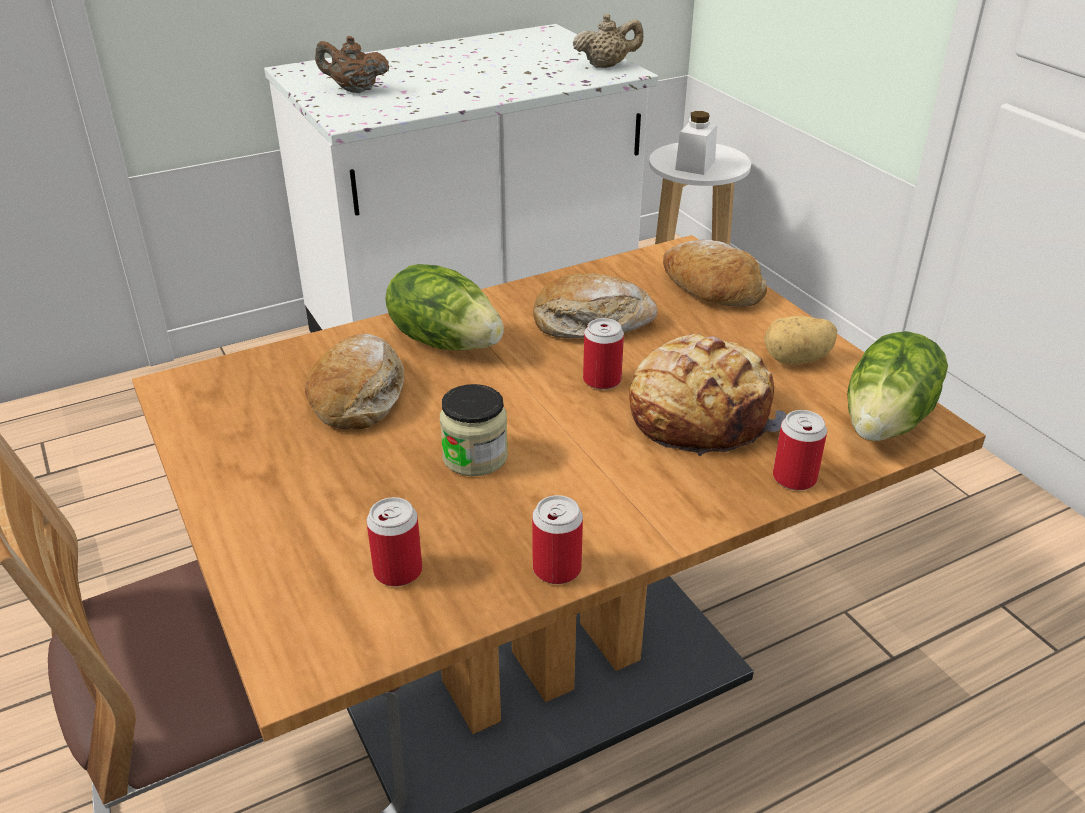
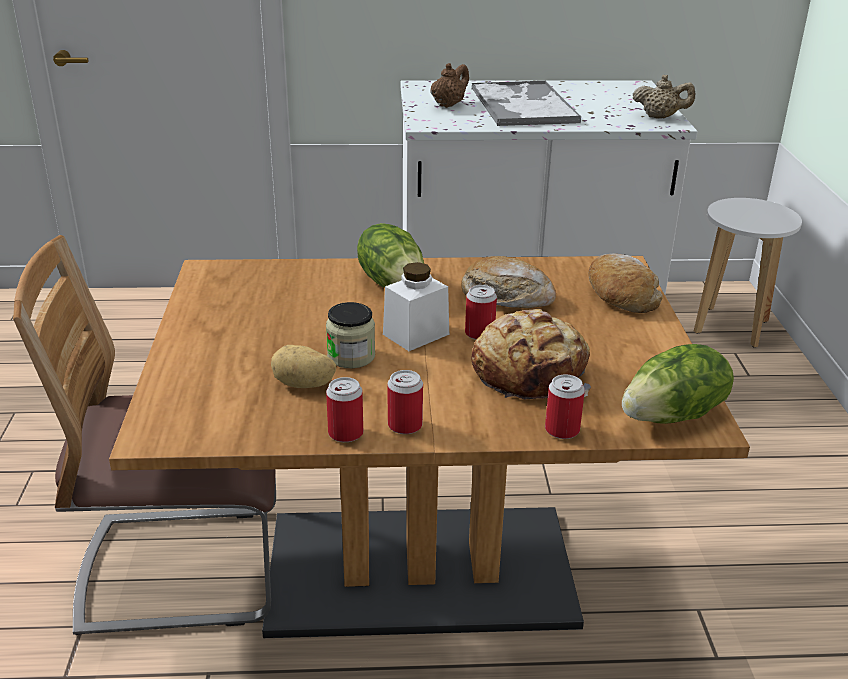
camera: 25 degrees right, 5 degrees down
bread [305,334,404,429] -> none
brown teapot [315,36,389,93] -> brown teapot turned 90 degrees clockwise [430,63,469,108]
can [367,497,422,587] -> can moved to [387,370,423,434]
white jar [675,111,717,175] -> white jar moved to [383,262,449,351]
potato [764,315,837,364] -> potato moved to [271,345,336,388]
none -> tray [471,81,581,126]

